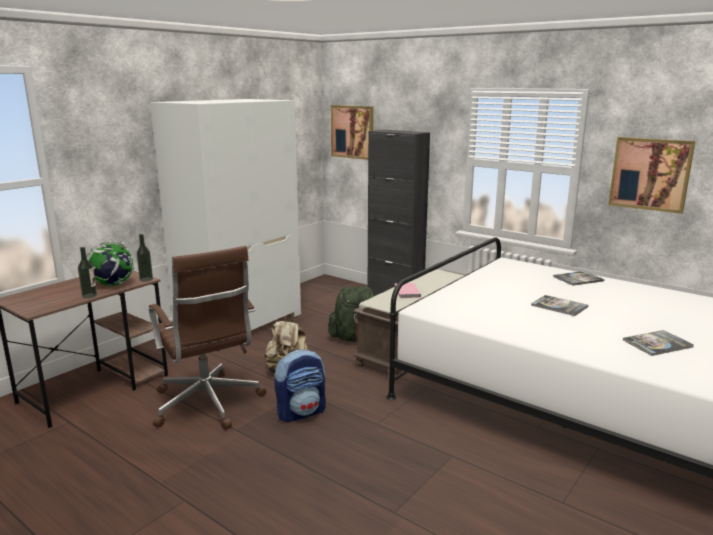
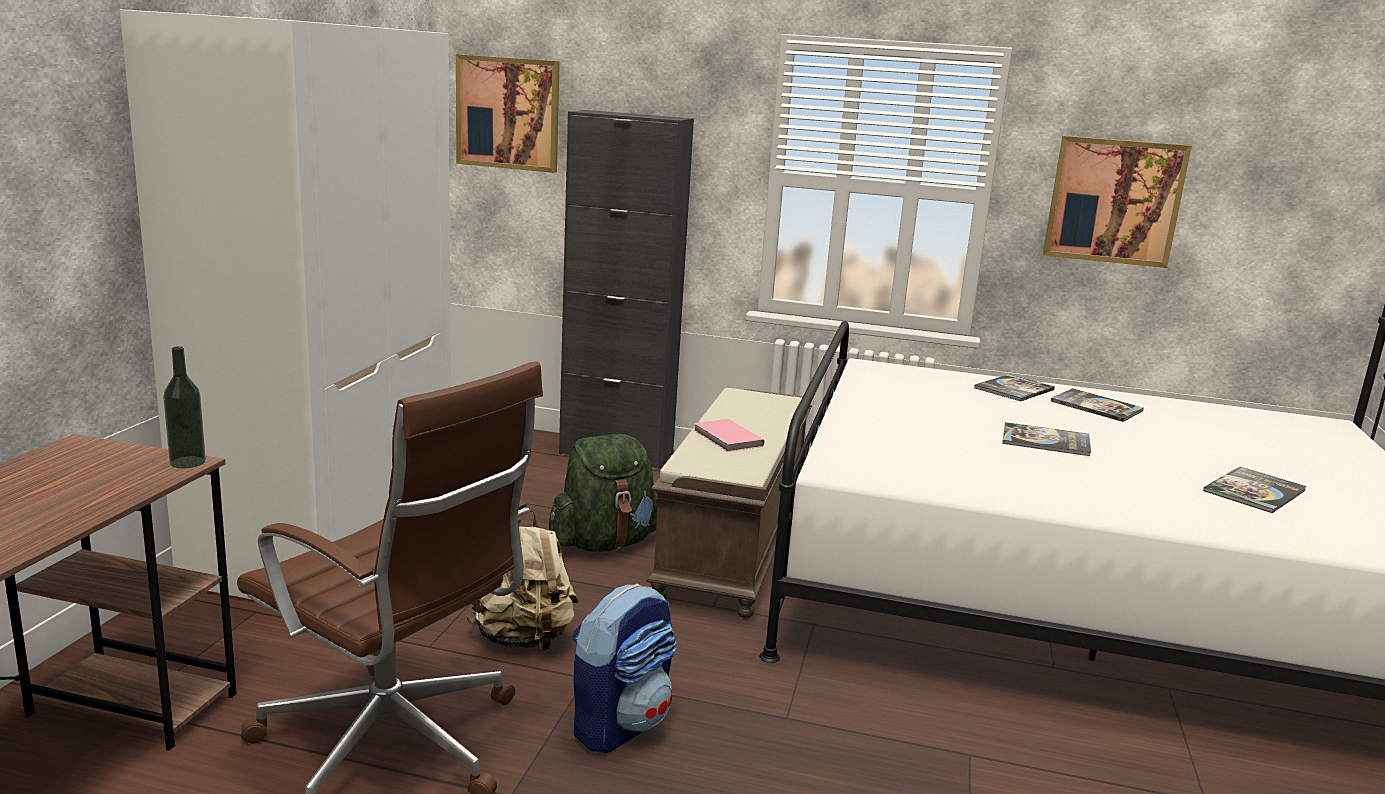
camera: 25 degrees left, 0 degrees up
bottle [78,247,97,298] -> none
globe [86,241,134,286] -> none
none -> book [1051,388,1144,422]

